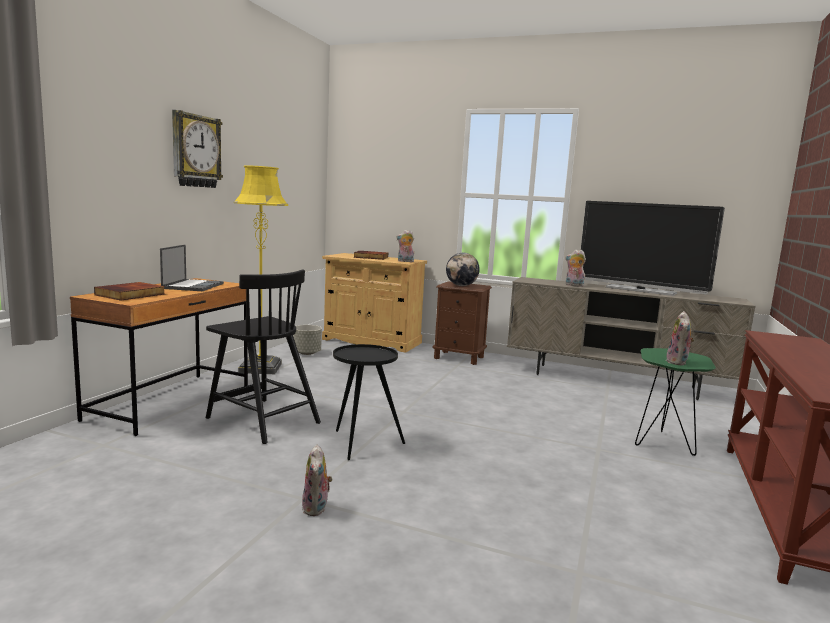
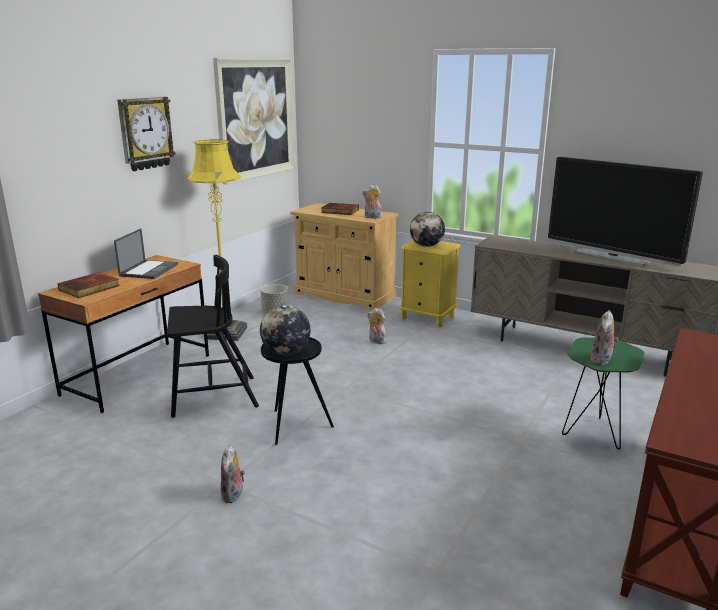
camera: 10 degrees right, 10 degrees up
black chair [206,270,321,444] -> black chair turned 60 degrees counterclockwise [167,255,259,418]
brown nightstand [433,281,492,365] -> yellow nightstand [399,240,461,327]
plush toy [565,250,586,287] -> plush toy moved to [367,308,387,344]
none -> picture [213,58,295,185]
none -> globe [260,305,311,356]

